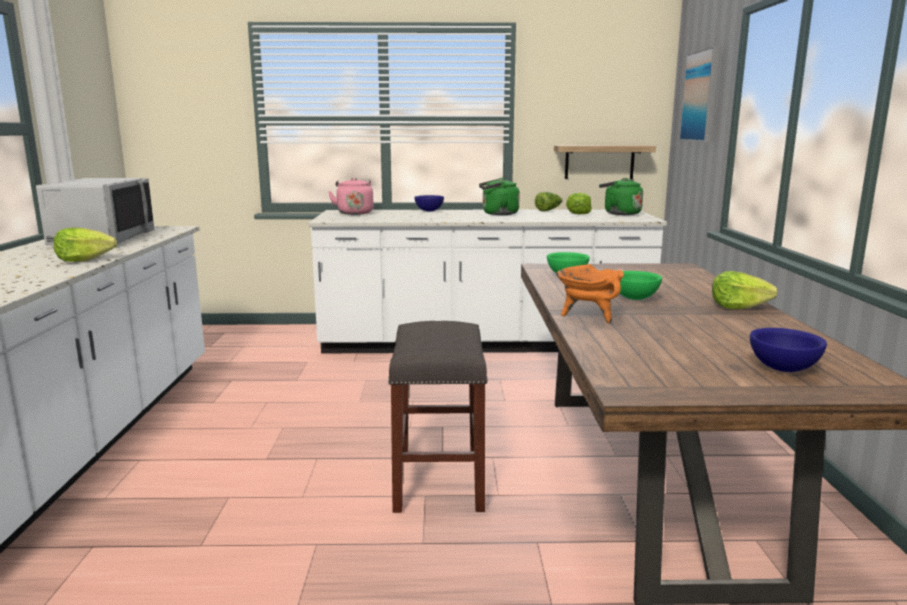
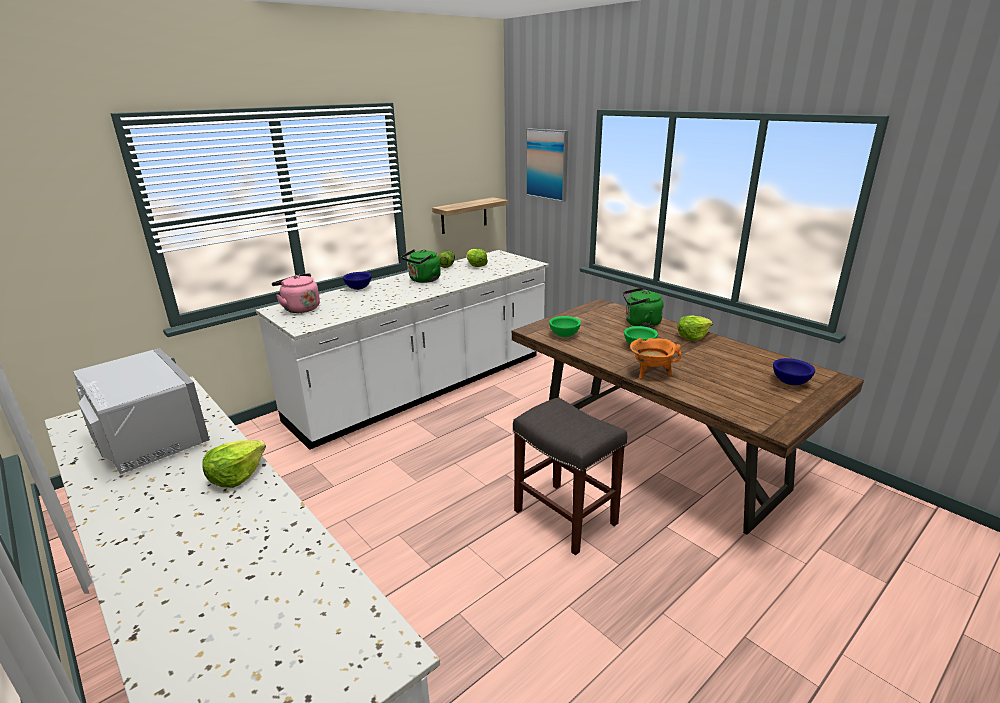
camera: 40 degrees left, 10 degrees up
green kettle [599,178,643,215] -> green kettle moved to [623,288,664,328]

